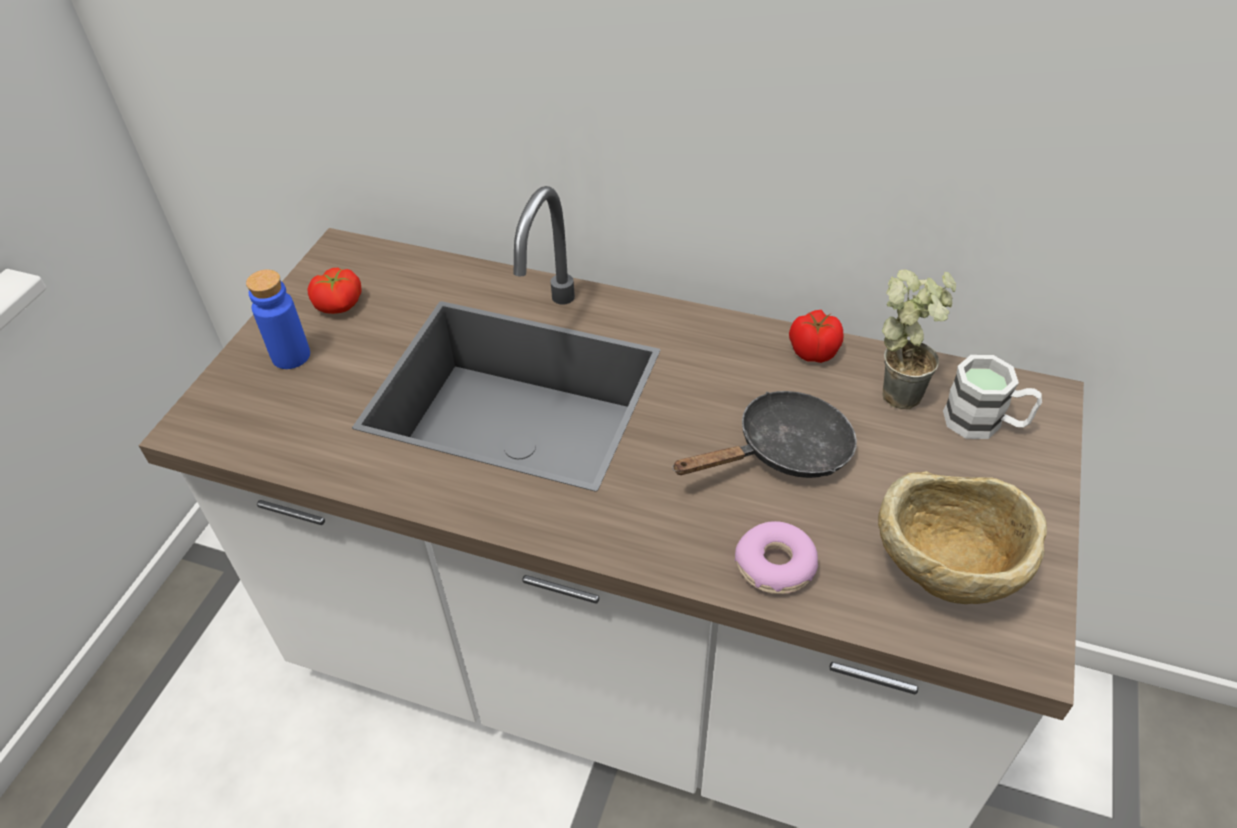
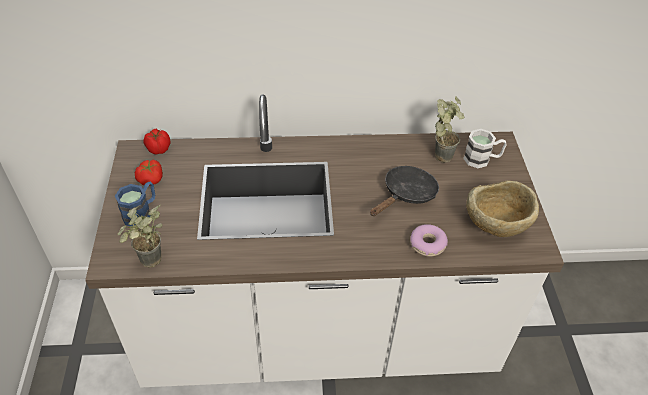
camera: 25 degrees left, 0 degrees up
blue bottle [246,270,310,369] -> blue mug [115,182,155,227]
tomato [789,310,843,363] -> tomato moved to [143,129,171,154]
none -> potted plant [118,205,162,268]

